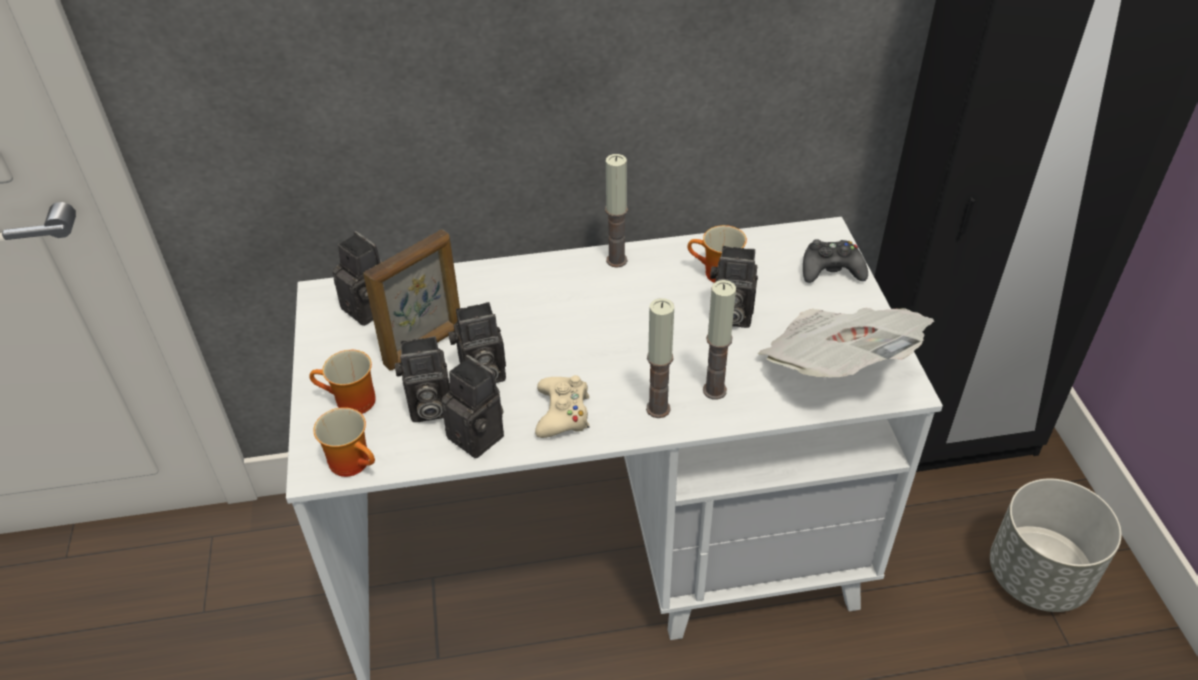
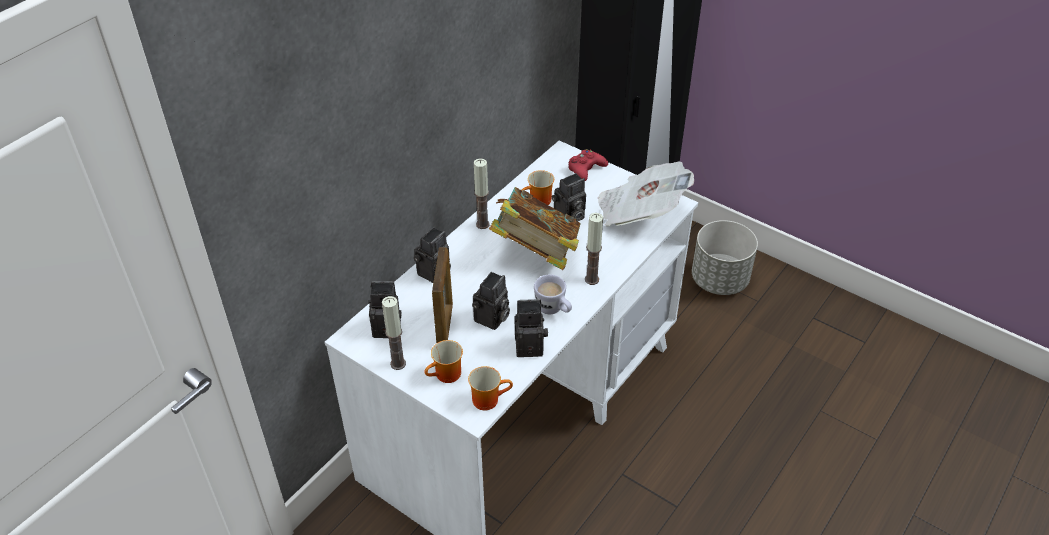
camera: 45 degrees left, 0 degrees up
camera [395,336,450,422] -> camera moved to [414,227,451,283]
beige game controller [535,375,590,438] -> white mug [534,274,572,314]
candle [703,280,736,400] -> candle moved to [382,296,406,370]
black game controller [803,239,868,283] -> red game controller [569,149,608,181]
none -> book [489,187,581,270]

